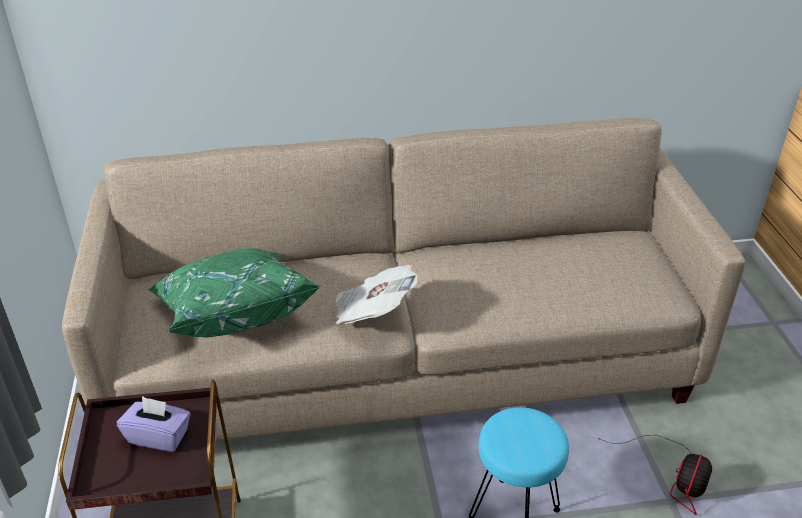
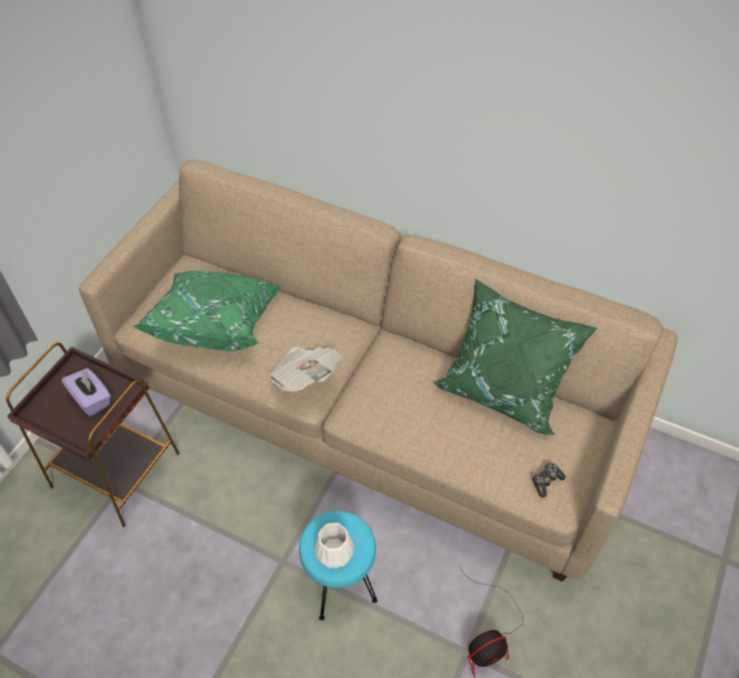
camera: 35 degrees right, 15 degrees up
none -> white vase [315,523,354,568]
none -> green pillow [433,278,597,435]
none -> game controller [532,463,566,498]

